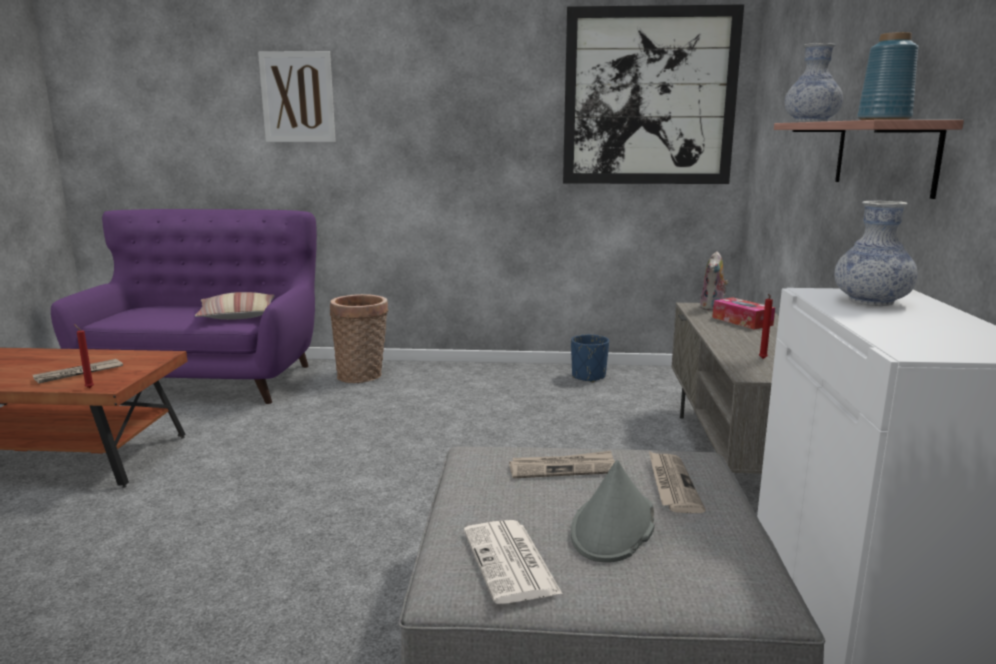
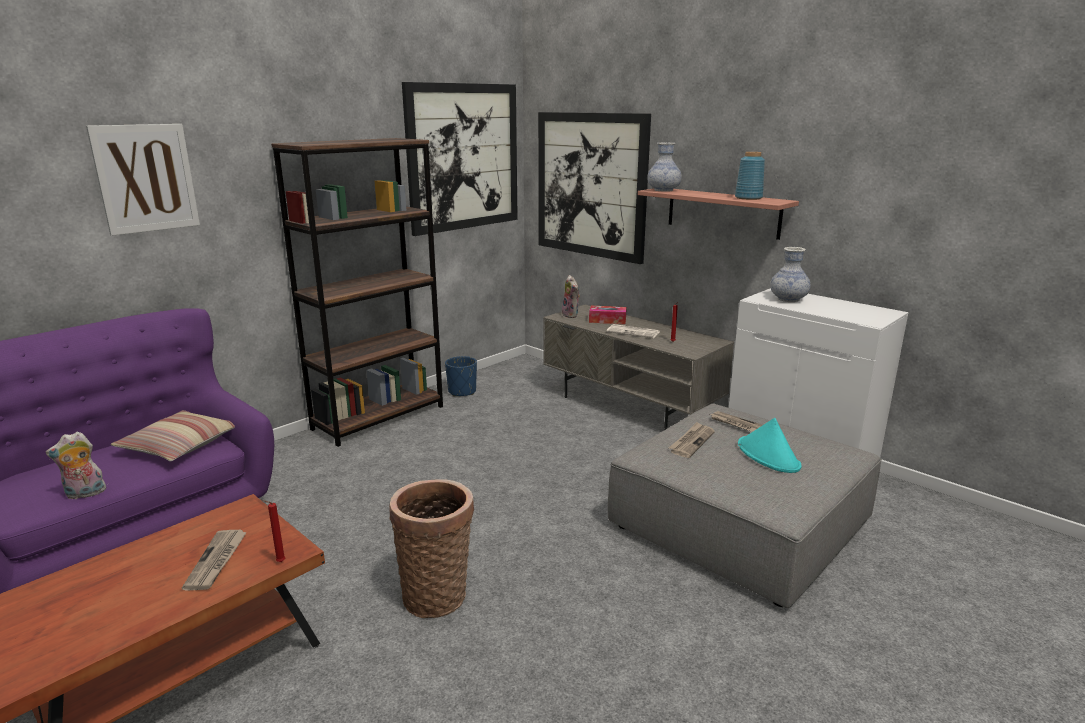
camera: 50 degrees left, 5 degrees up
basket [330,294,389,383] -> basket moved to [389,479,474,618]
newspaper [464,520,562,604] -> newspaper moved to [607,324,660,338]
grey hat [571,460,655,563] -> turquoise hat [738,418,802,473]
none -> plush toy [46,432,106,499]
none -> brown bookcase [271,138,443,447]
none -> picture [538,112,651,264]

